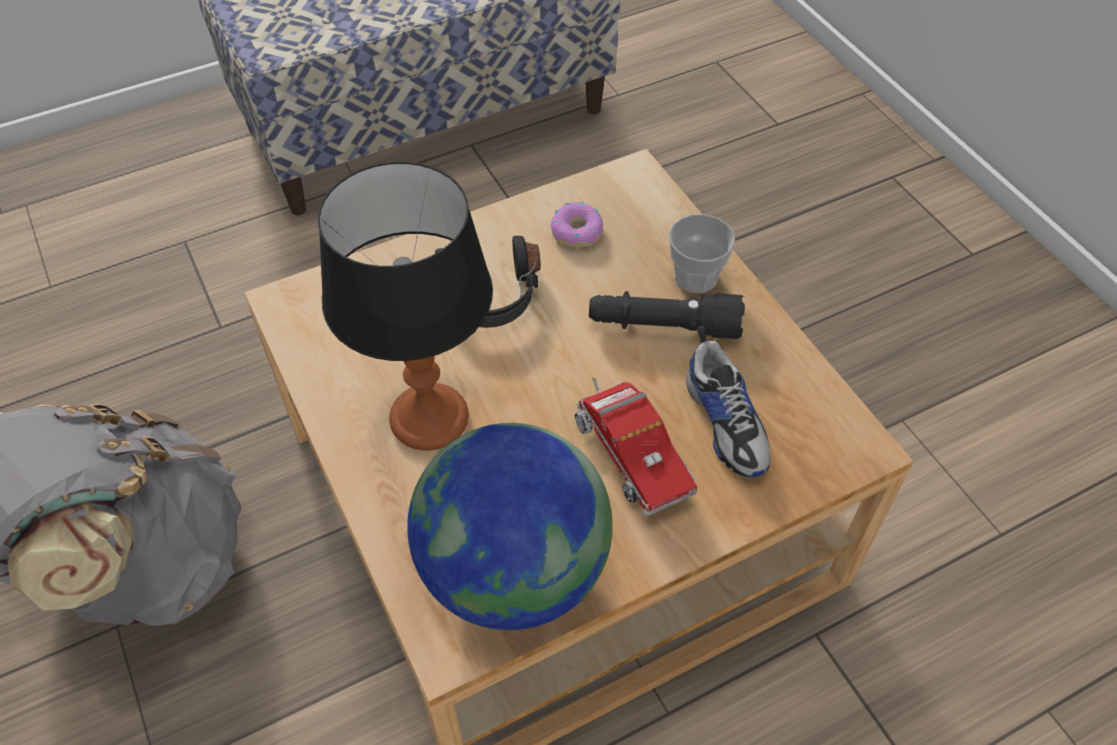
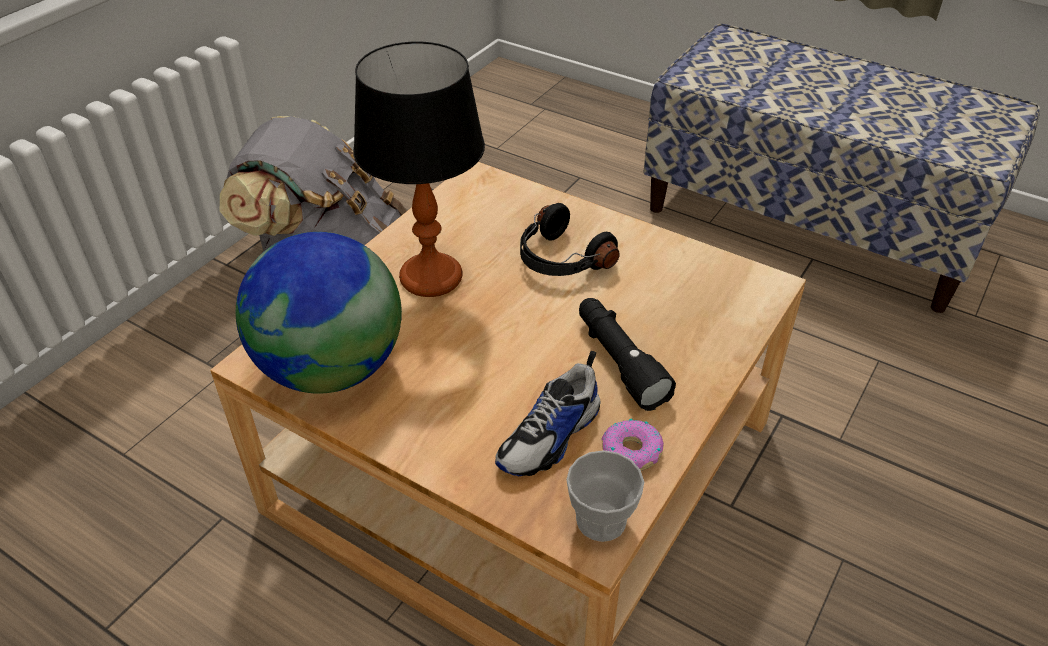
camera: 60 degrees right, 10 degrees down
donut [550,202,603,247] -> donut moved to [601,419,664,471]
toy truck [575,377,698,516] -> none
cup [669,214,736,293] -> cup moved to [566,450,644,542]

